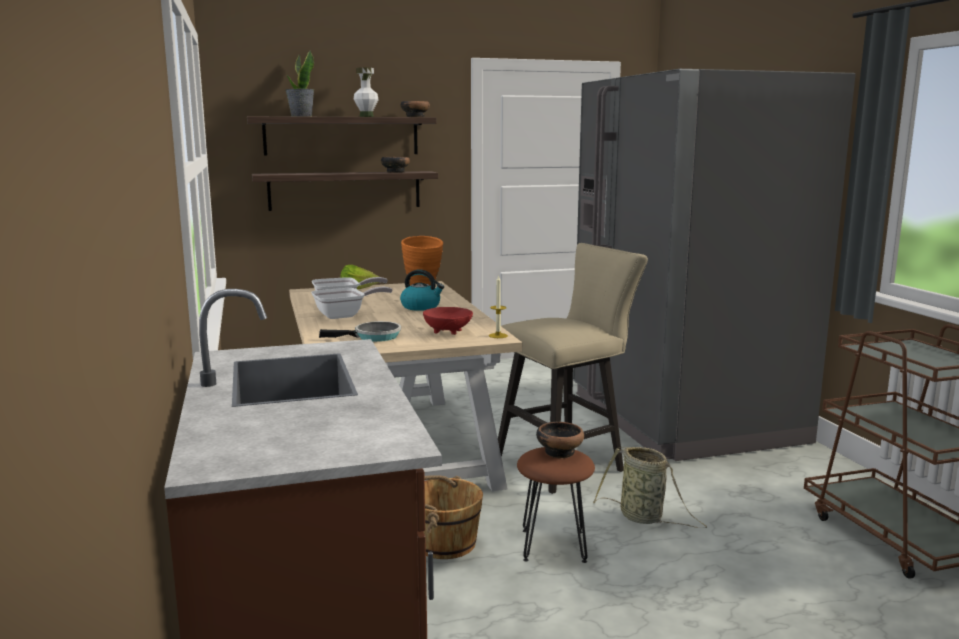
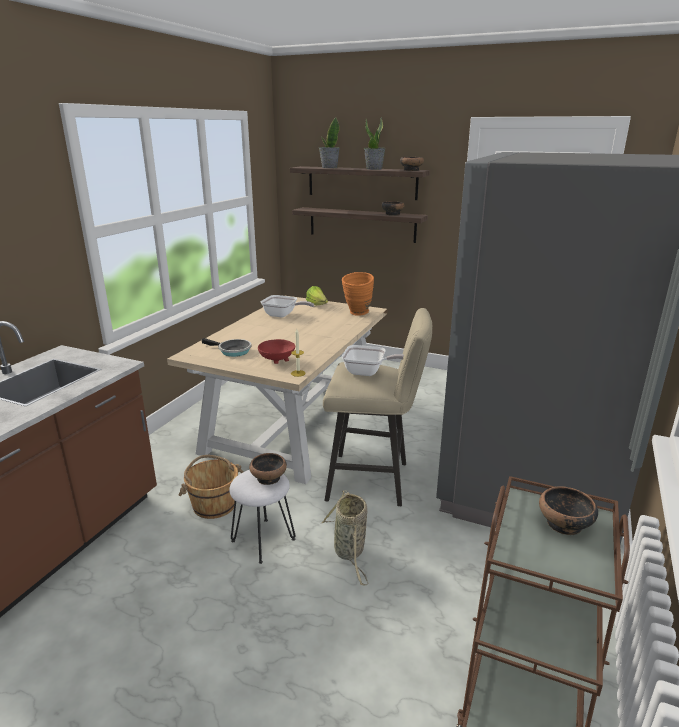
camera: 40 degrees right, 10 degrees up
frying pan [311,287,392,319] -> frying pan moved to [342,345,404,376]
white vase [354,67,379,117] -> potted plant [364,117,386,170]
kettle [400,269,444,311] -> none
brown stool [517,447,595,563] -> white stool [229,470,296,564]
none -> bowl [539,486,598,535]

